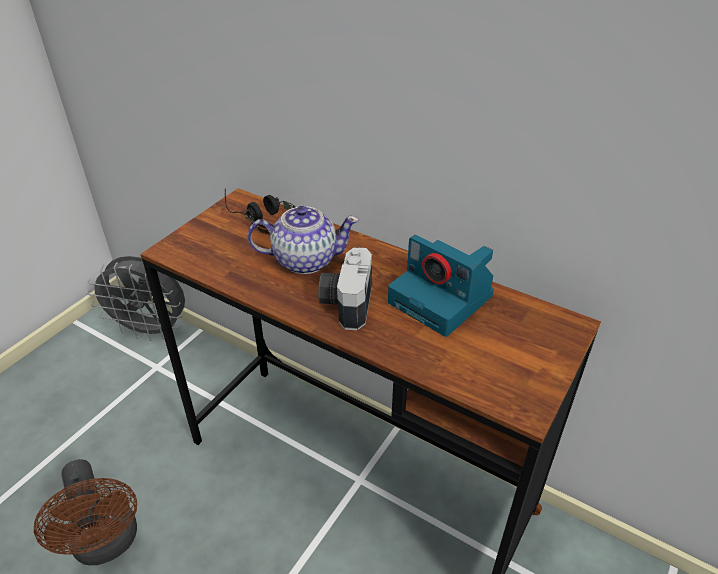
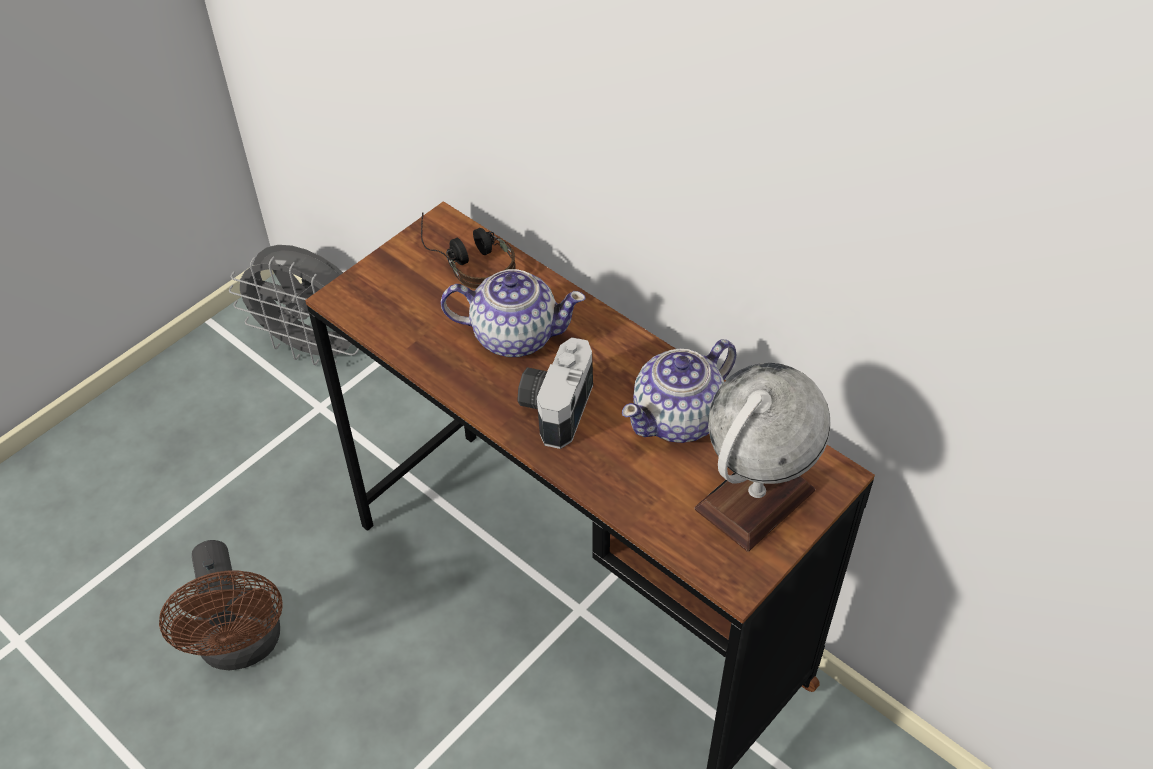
camera: 10 degrees right, 10 degrees up
camera [388,235,494,337] -> teapot [622,339,736,443]
none -> globe [695,363,830,552]

